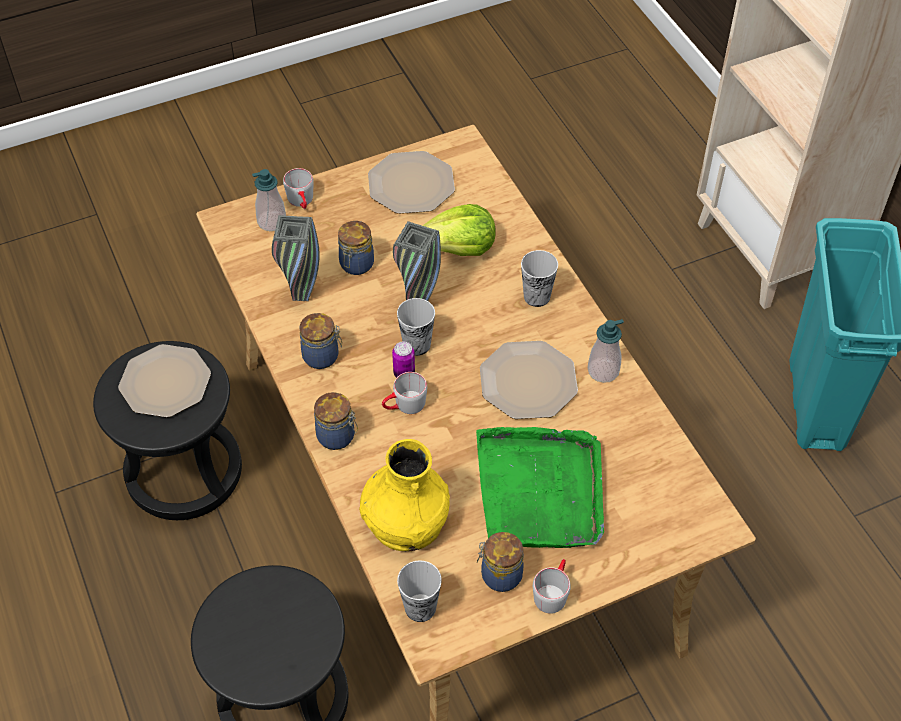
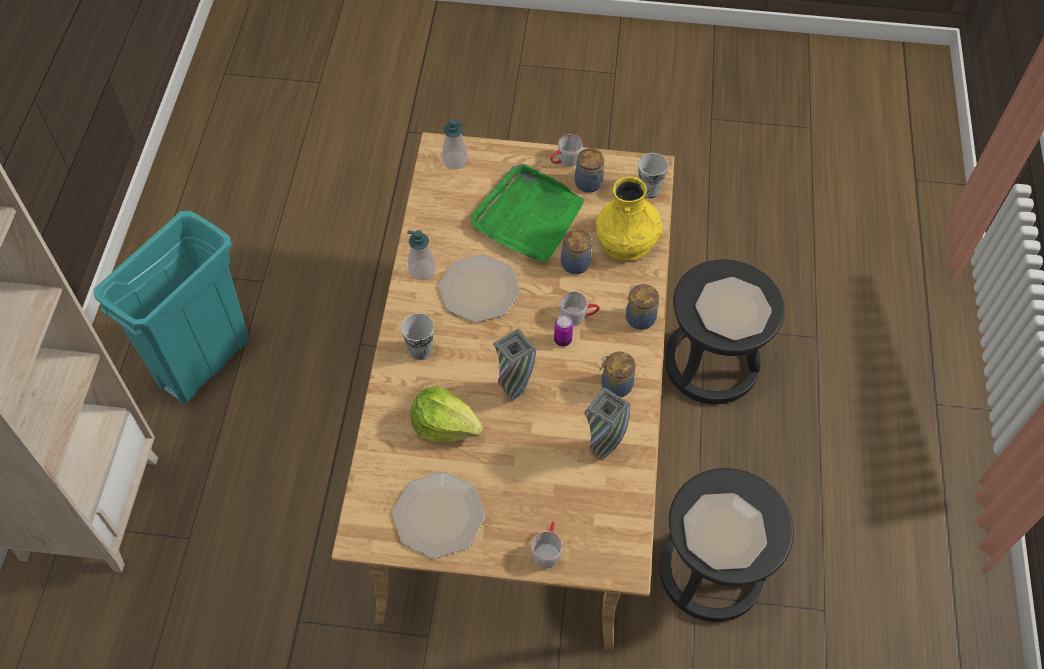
camera: 150 degrees left, 5 degrees up
soap dispenser [252,169,286,231] -> soap dispenser moved to [442,119,467,169]
jar [338,221,374,275] -> jar moved to [561,229,593,274]
cup [397,298,435,356] -> none
none -> plate [695,277,772,340]

